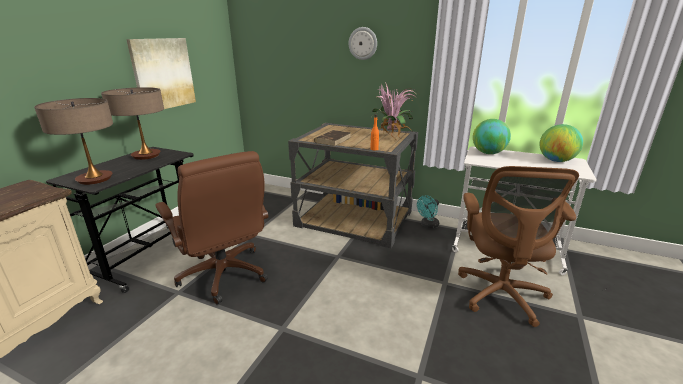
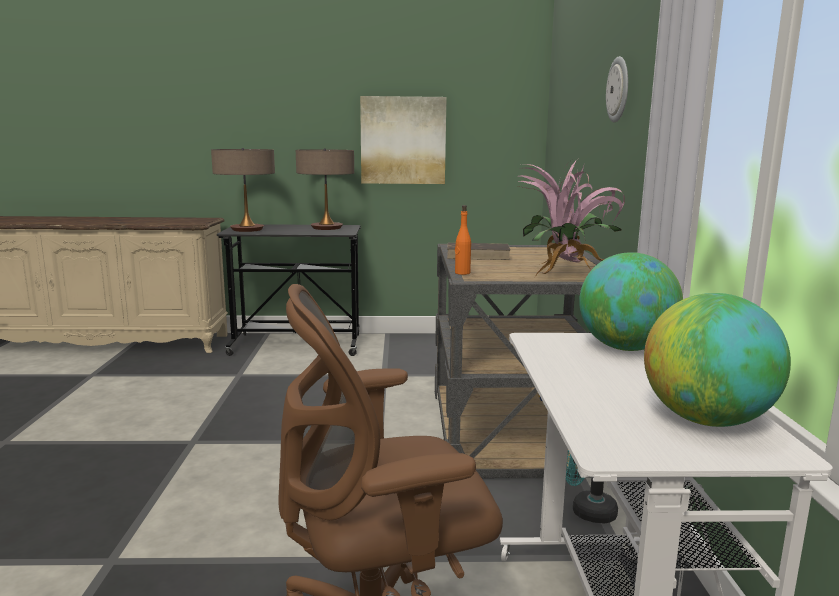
camera: 65 degrees right, 10 degrees down
brown office chair [155,151,268,305] -> none

